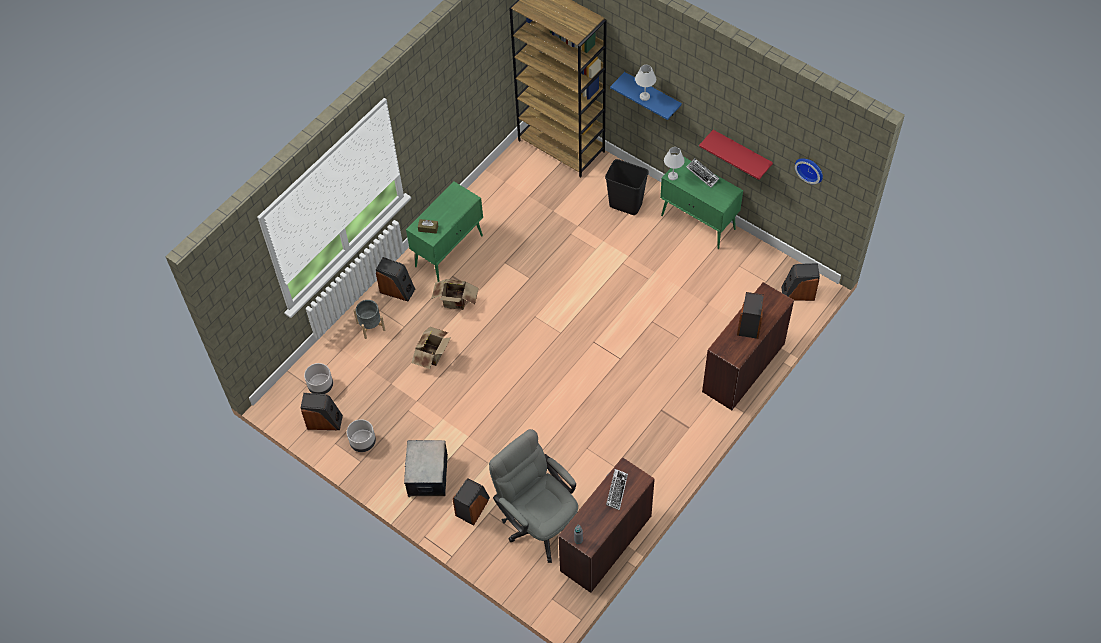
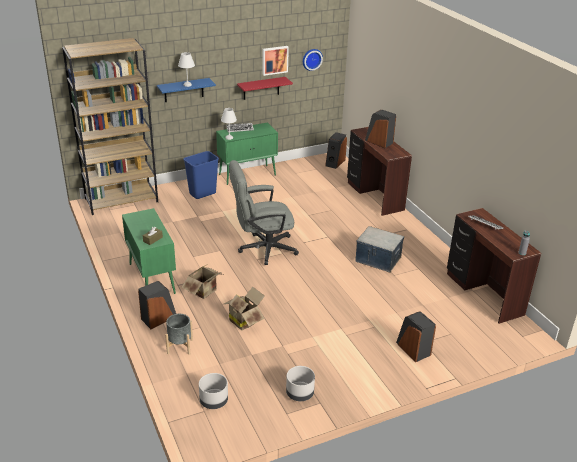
camera: 65 degrees left, 25 degrees down
speaker [301,393,343,430] -> none
storage box [404,440,448,497] -> storage box moved to [355,226,404,273]
grey office chair [489,429,578,563] -> grey office chair moved to [229,160,299,265]
black trash can [605,159,649,215] -> blue trash can [183,151,219,199]
none -> picture [262,46,289,76]

